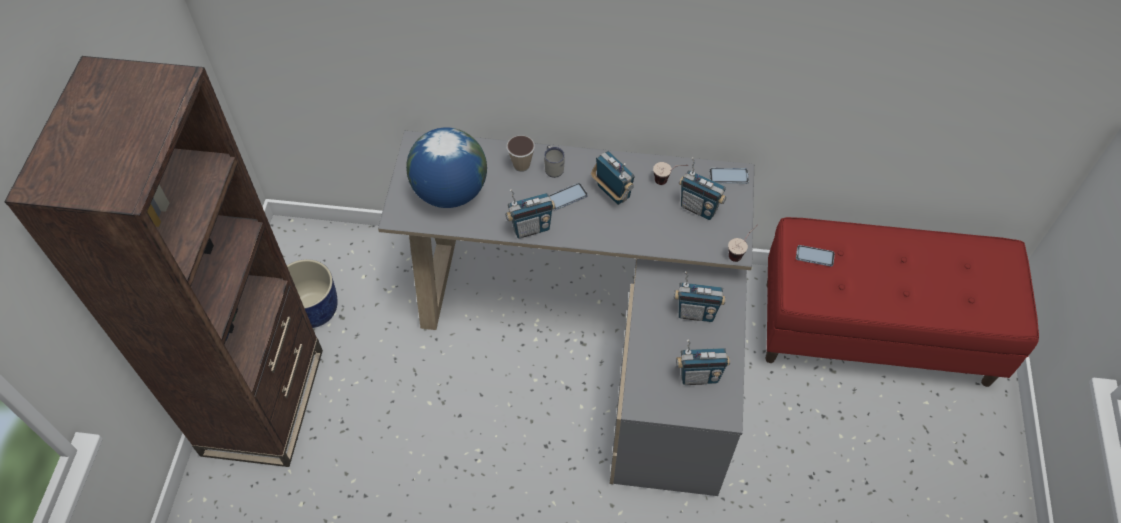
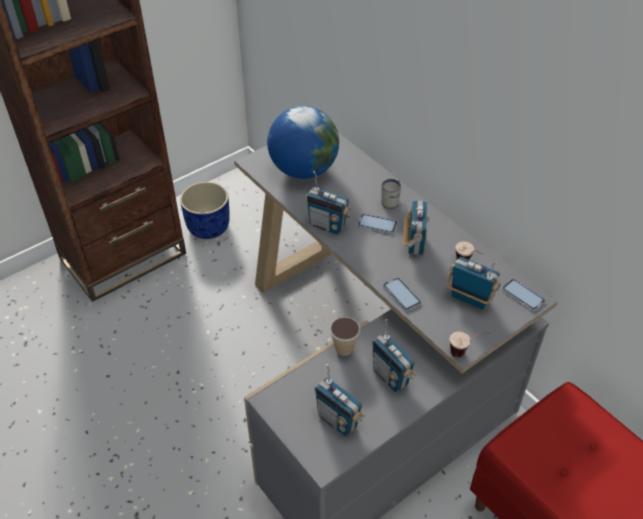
camera: 45 degrees right, 10 degrees down
cup [507,135,535,172] -> cup moved to [330,317,360,356]
radio [679,157,726,220] -> radio turned 135 degrees clockwise [447,257,501,310]
phone [796,245,835,266] -> phone moved to [383,277,421,311]

